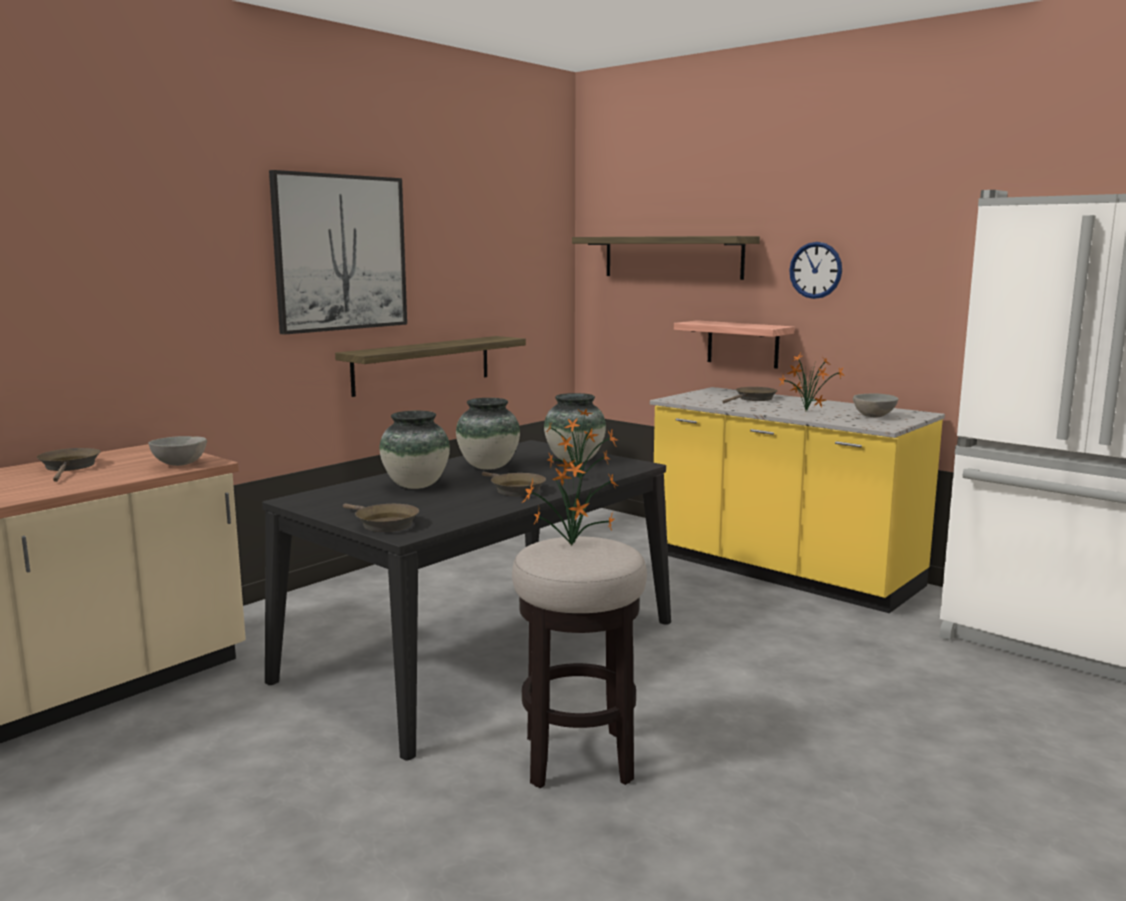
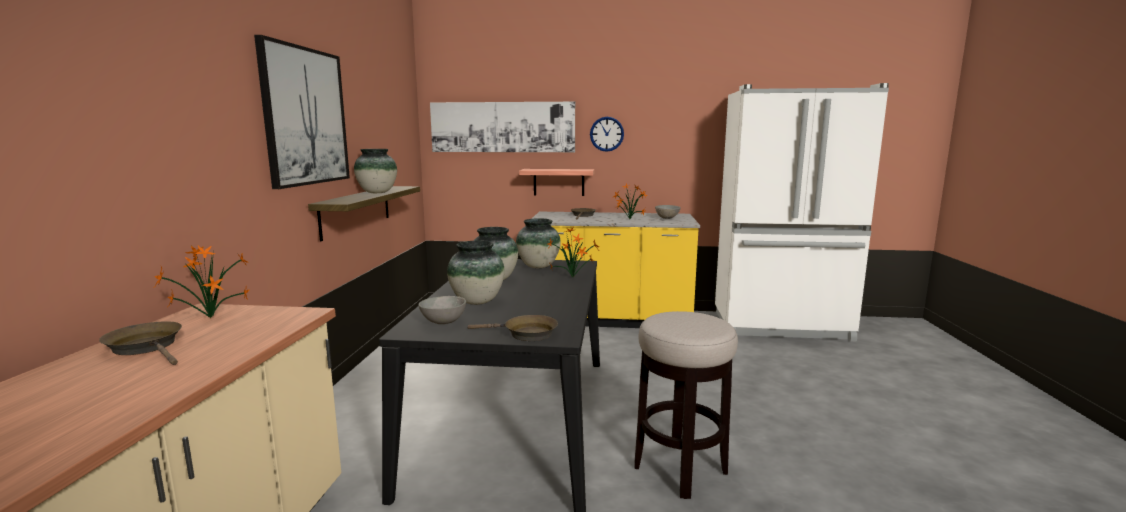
camera: 35 degrees left, 0 degrees up
grey bowl [148,436,207,466] -> grey bowl moved to [418,296,466,324]
brown frying pan [482,472,546,496] -> none
potted plant [522,458,619,545] -> potted plant moved to [152,246,249,318]
shelf [572,236,760,280] -> picture [430,102,575,152]
none -> vase [354,149,397,193]

